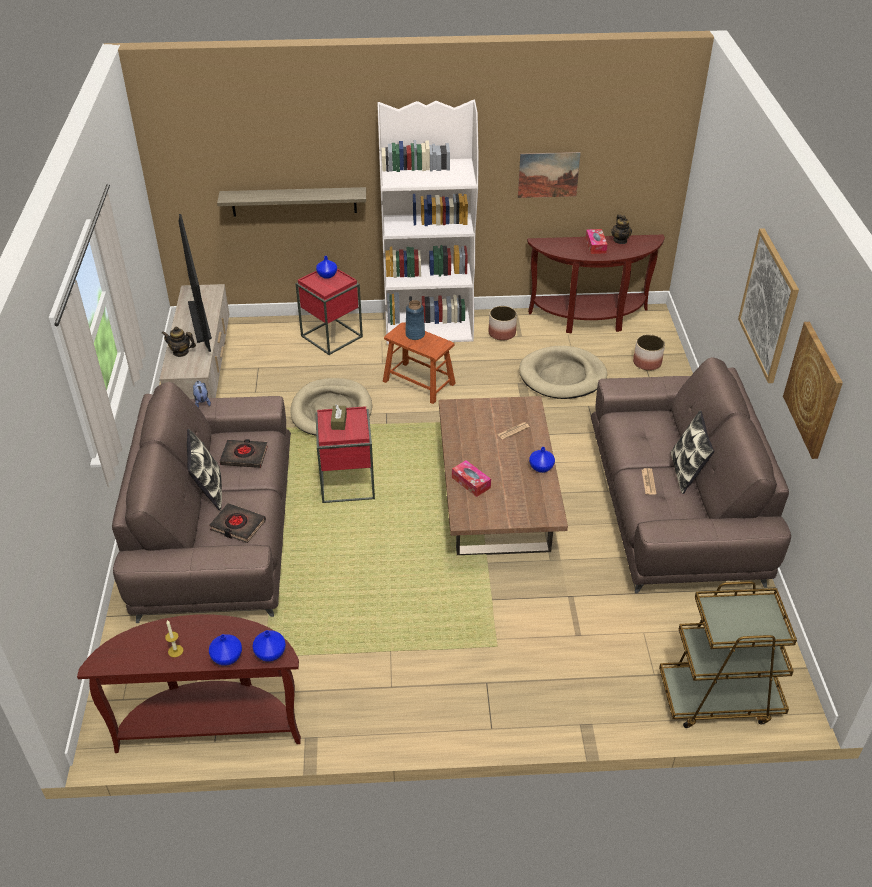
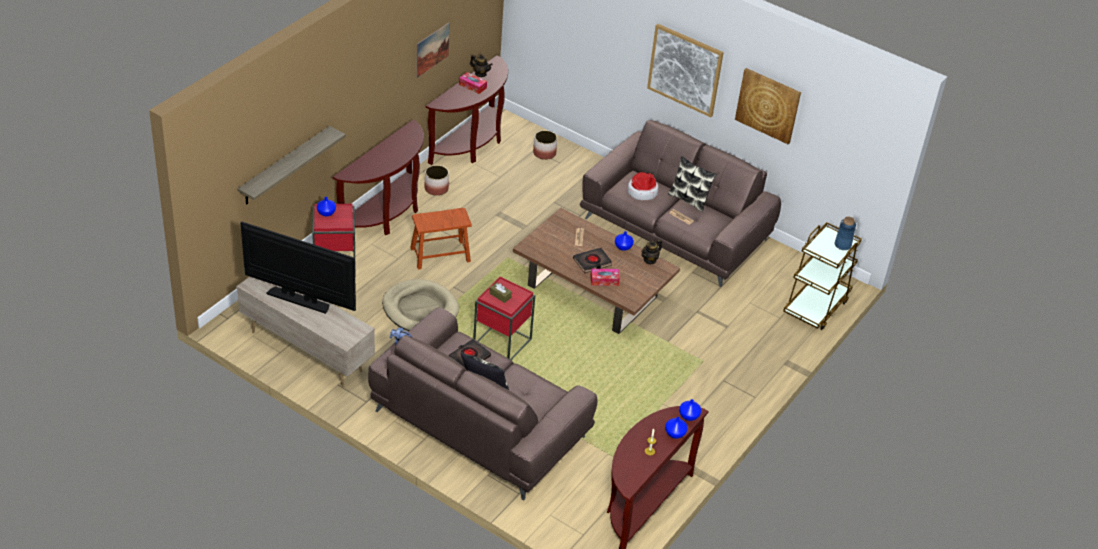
camera: 55 degrees left, 0 degrees up
teapot [162,327,196,357] -> teapot moved to [641,239,662,265]
black book [209,503,266,543] -> black book moved to [573,248,612,273]
white bookcase [377,100,479,344] -> brown console table [333,120,424,235]
blue vase [405,300,425,340] -> blue vase moved to [835,217,856,250]
beige dog bed [519,346,607,399] -> none
none -> hat [628,172,659,200]

